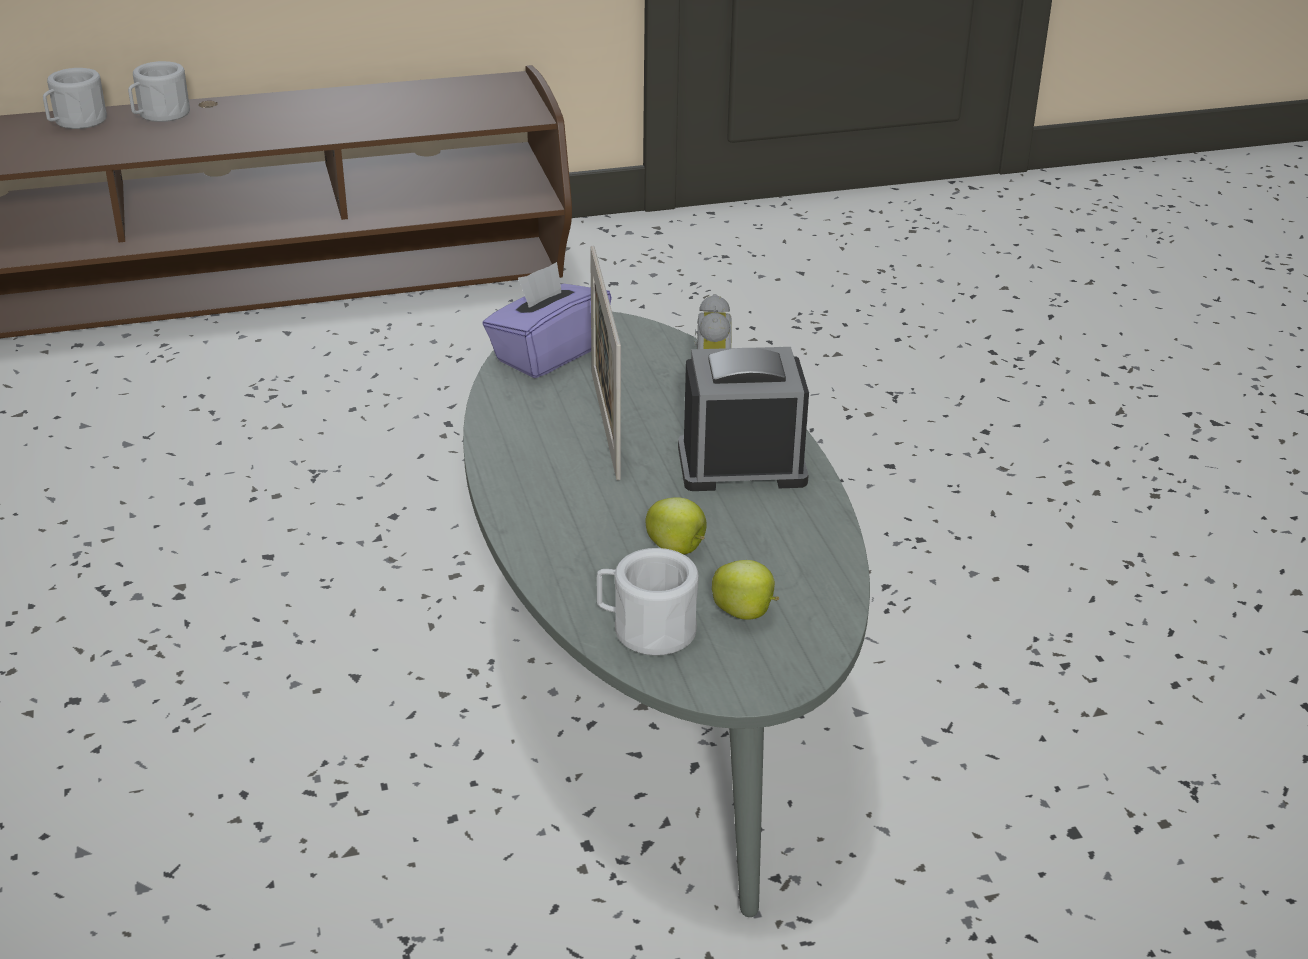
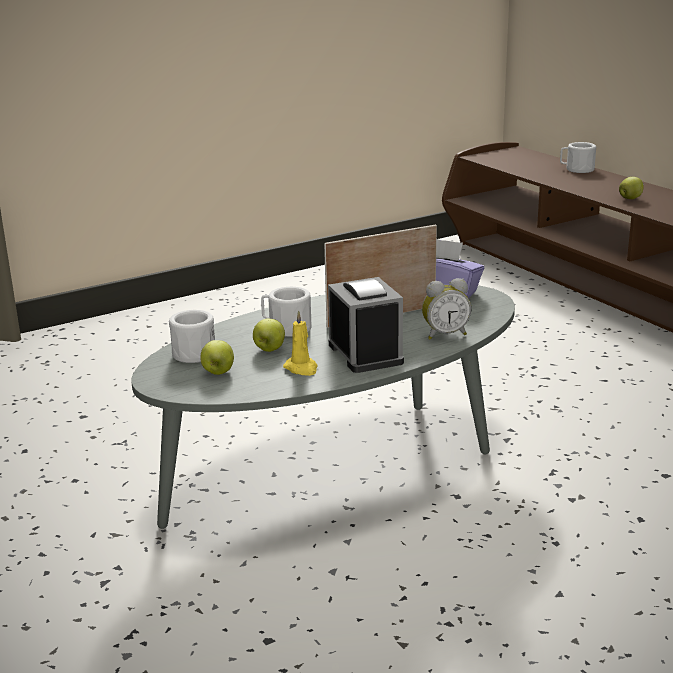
camera: 75 degrees right, 10 degrees down
white mug [128,61,190,122] -> white mug moved to [261,287,312,337]
none -> yellow candle [283,310,318,376]
none -> apple [619,177,643,199]

